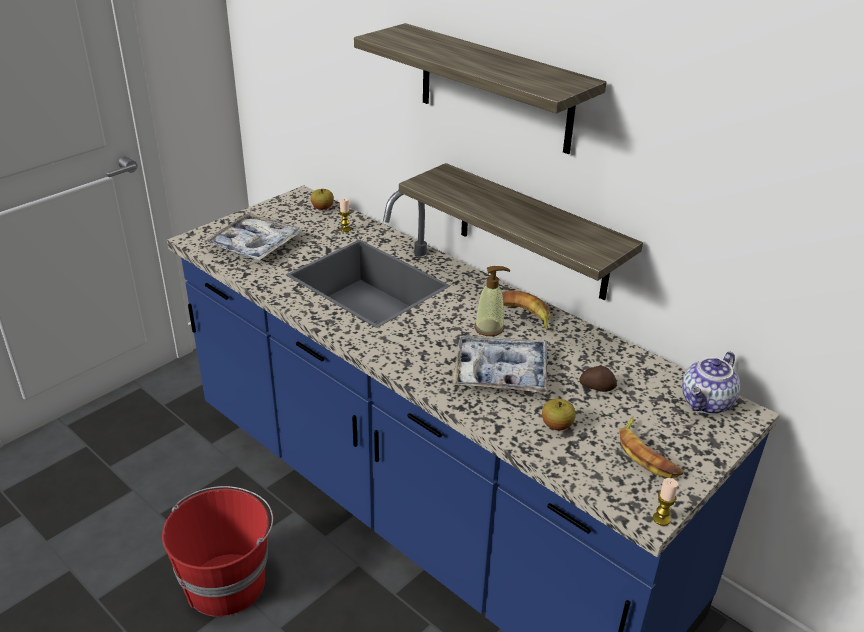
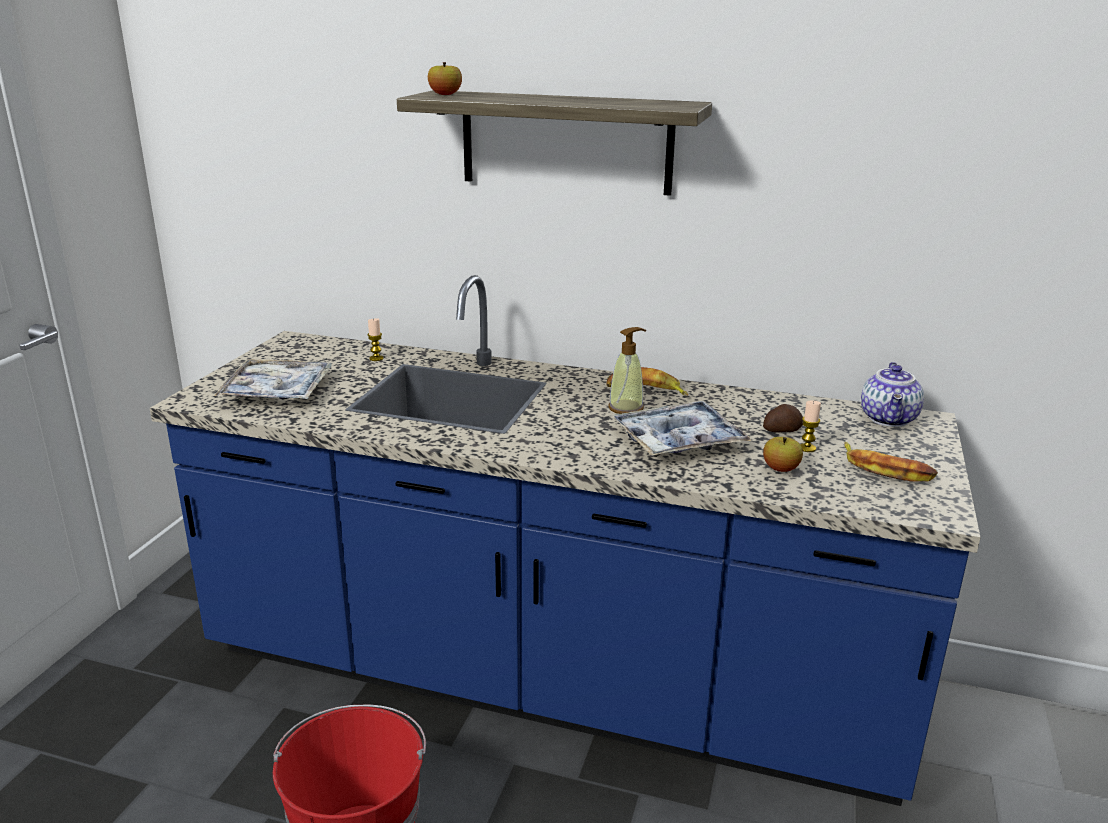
camera: 25 degrees left, 10 degrees down
apple [311,189,334,210] -> apple moved to [428,62,462,95]
shelf [399,163,643,300] -> none
candle [653,478,678,526] -> candle moved to [800,401,821,452]

